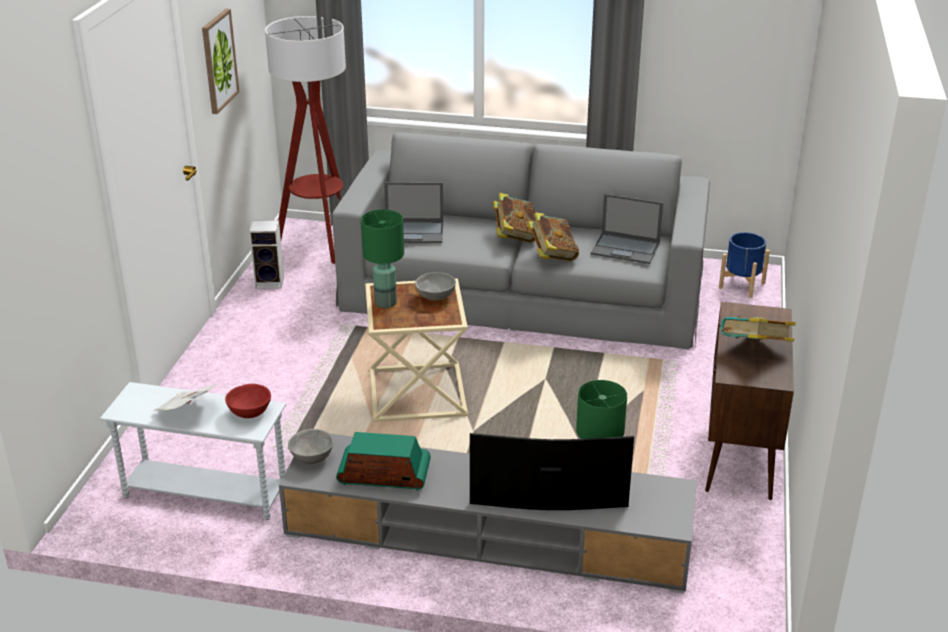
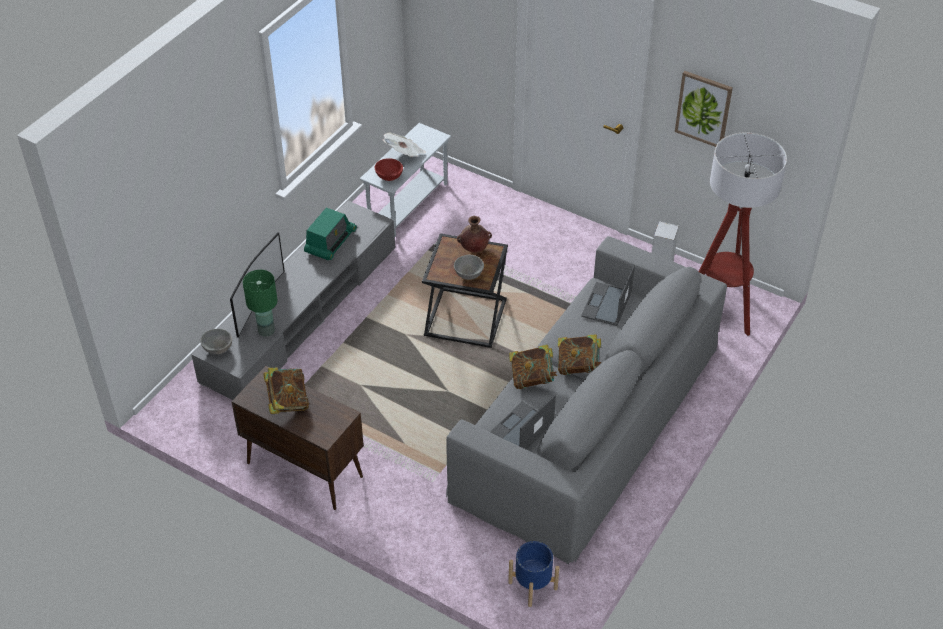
camera: 110 degrees right, 15 degrees up
grey bowl [288,429,333,464] -> grey bowl moved to [200,329,232,354]
green table lamp [361,209,404,308] -> brown vase [457,216,492,252]
beige side table [365,278,468,422] -> black side table [422,233,508,348]

